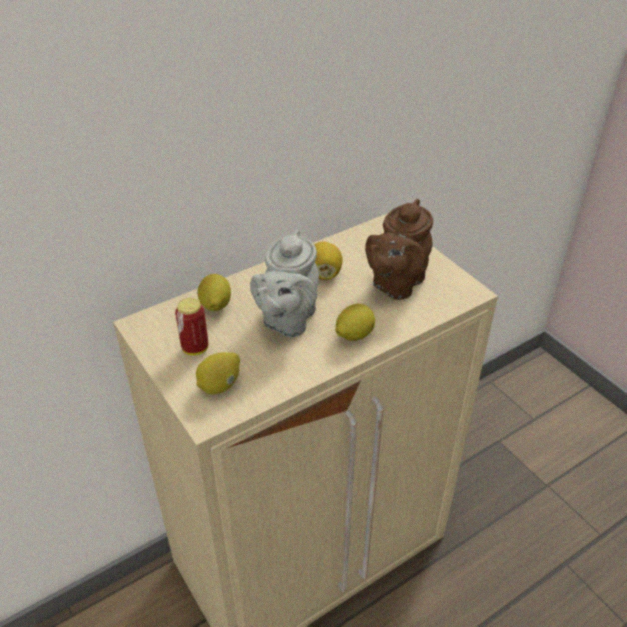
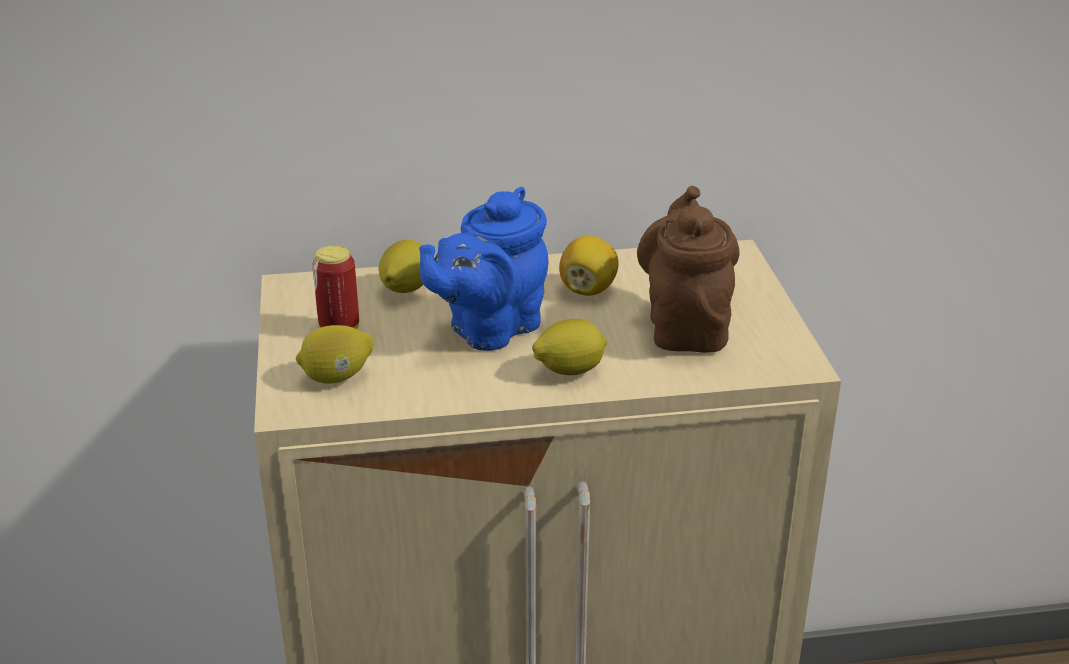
camera: 25 degrees right, 10 degrees down
grey teapot [250,230,319,337] -> blue teapot [419,187,549,351]
brown teapot [365,199,433,300] -> brown teapot turned 120 degrees clockwise [637,186,740,353]

